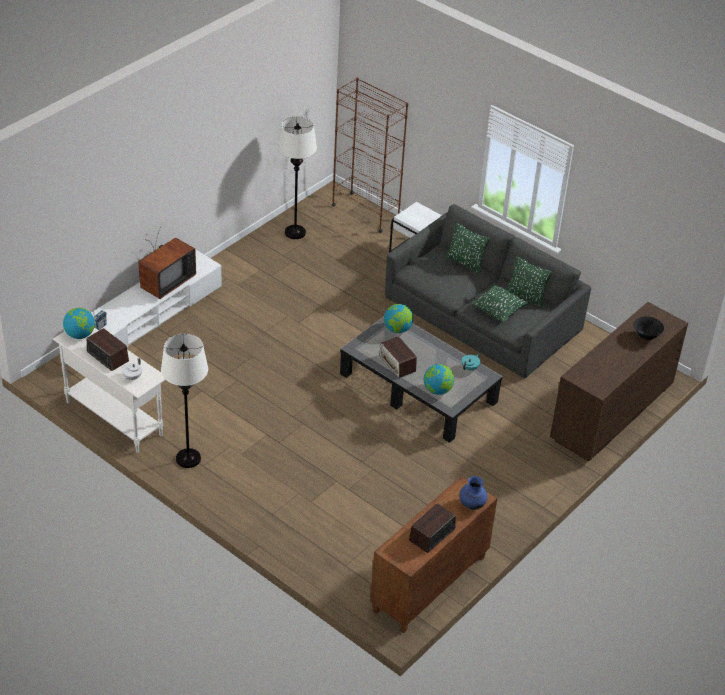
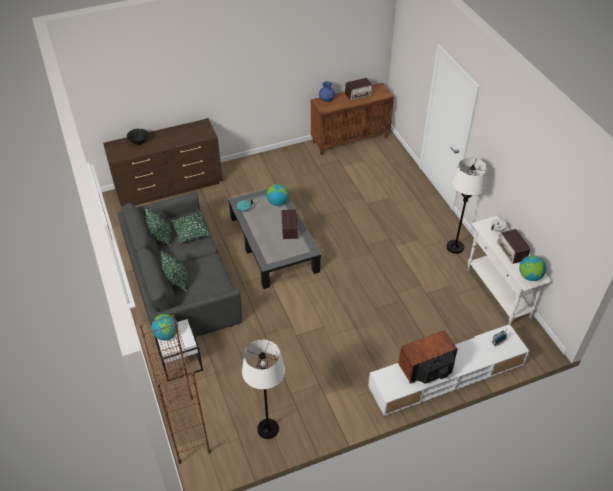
camera: 150 degrees left, 5 degrees up
globe [384,304,413,333] -> globe moved to [151,314,178,341]

